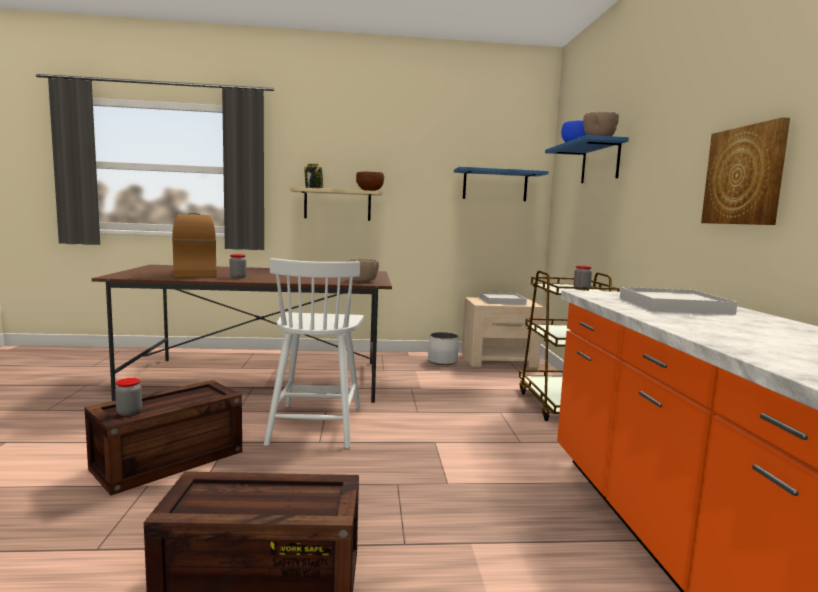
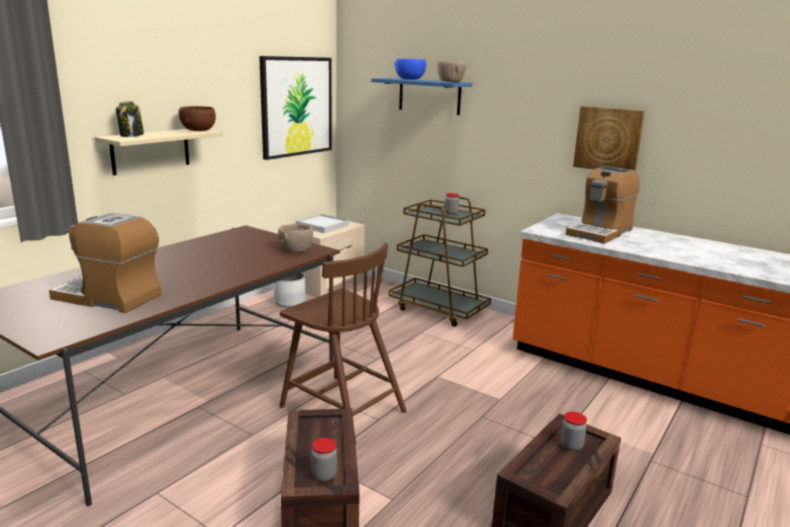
camera: 50 degrees left, 10 degrees up
jar [230,254,246,278] -> jar moved to [560,412,587,451]
white chair [264,258,364,448] -> brown chair [280,243,407,446]
blue shelf [454,167,549,201] -> picture [259,56,332,160]
white tray [620,287,738,315] -> coffee machine [566,166,640,244]

